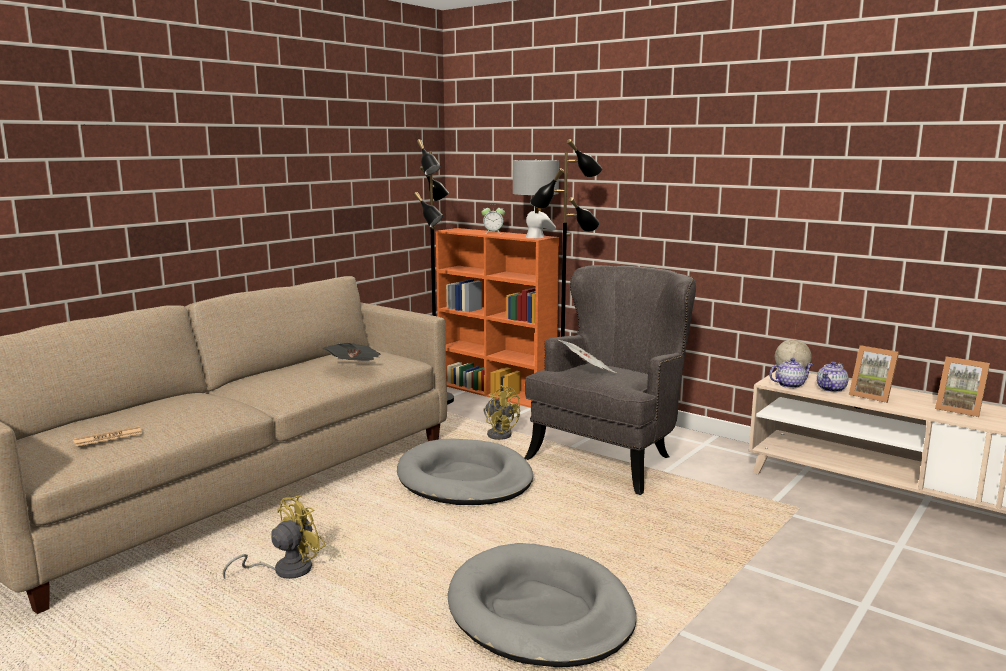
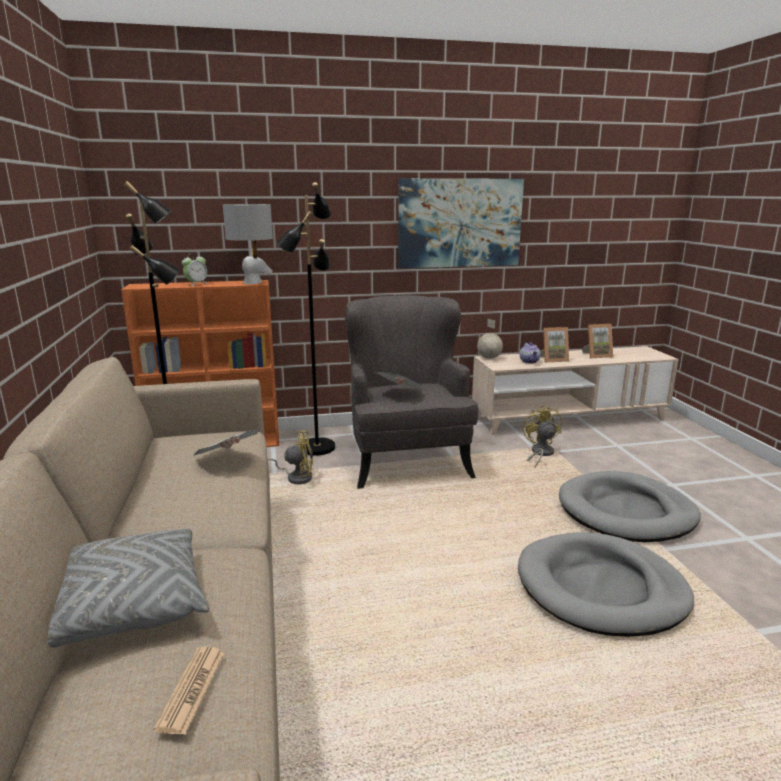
camera: 50 degrees left, 5 degrees up
yellow fan [223,495,326,579] -> yellow fan moved to [523,405,562,468]
grey dog bed [397,439,533,505] -> grey dog bed moved to [559,471,701,542]
teapot [769,358,813,388] -> none
none -> grey pillow [48,529,209,648]
none -> picture [398,178,524,268]

